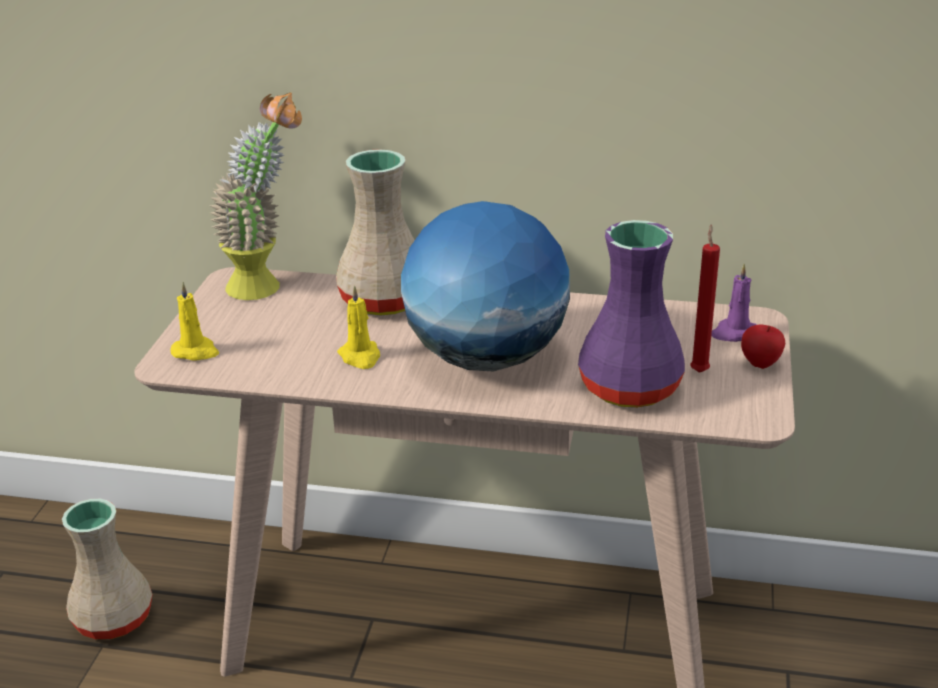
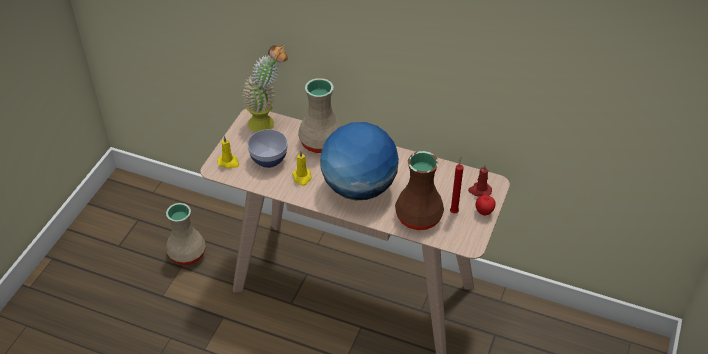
camera: 10 degrees right, 15 degrees up
purple vase [578,220,685,408] -> brown vase [395,151,444,230]
purple candle [711,264,757,342] -> red candle [468,165,492,197]
none -> bowl [247,129,288,168]

